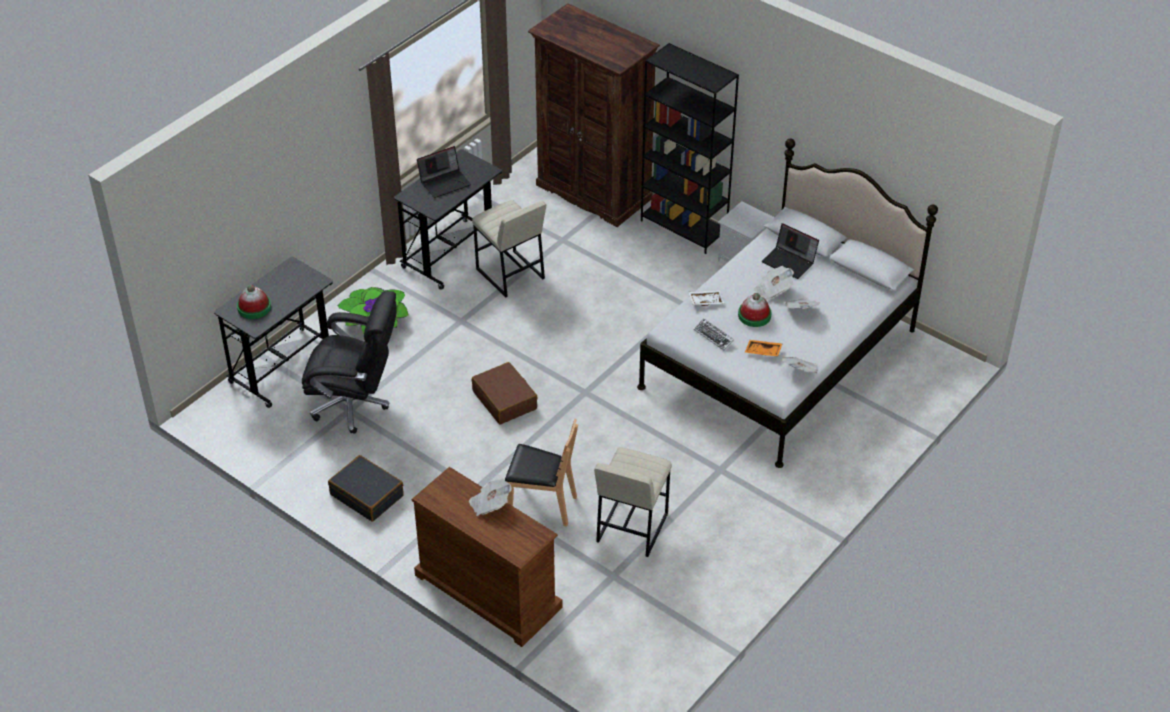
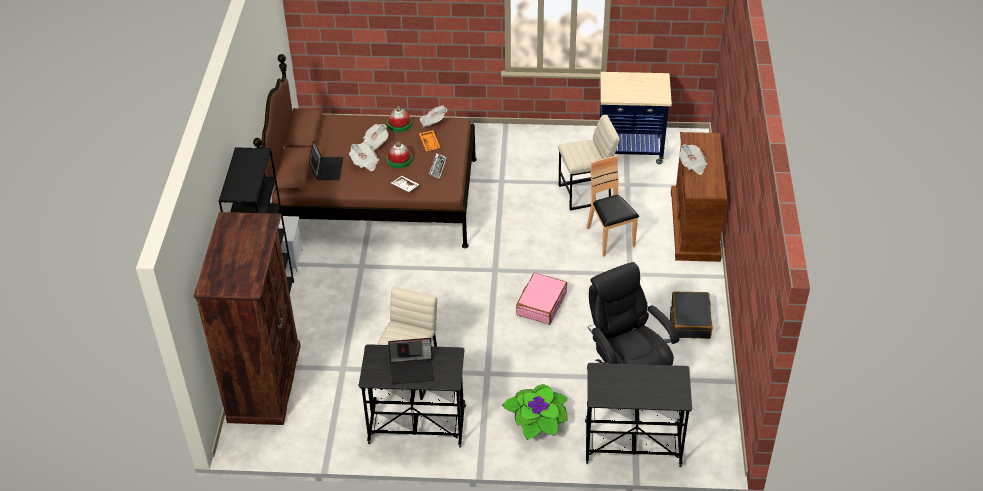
camera: 125 degrees left, 0 degrees up
hat [237,285,271,319] -> hat moved to [387,106,412,132]
laptop [417,146,471,198] -> laptop turned 150 degrees clockwise [388,338,434,384]
brown suitcase [472,362,538,424] -> pink suitcase [516,273,567,325]
white bed [637,139,938,468] -> brown bed [253,54,477,248]
none -> blue cart [600,72,672,164]

